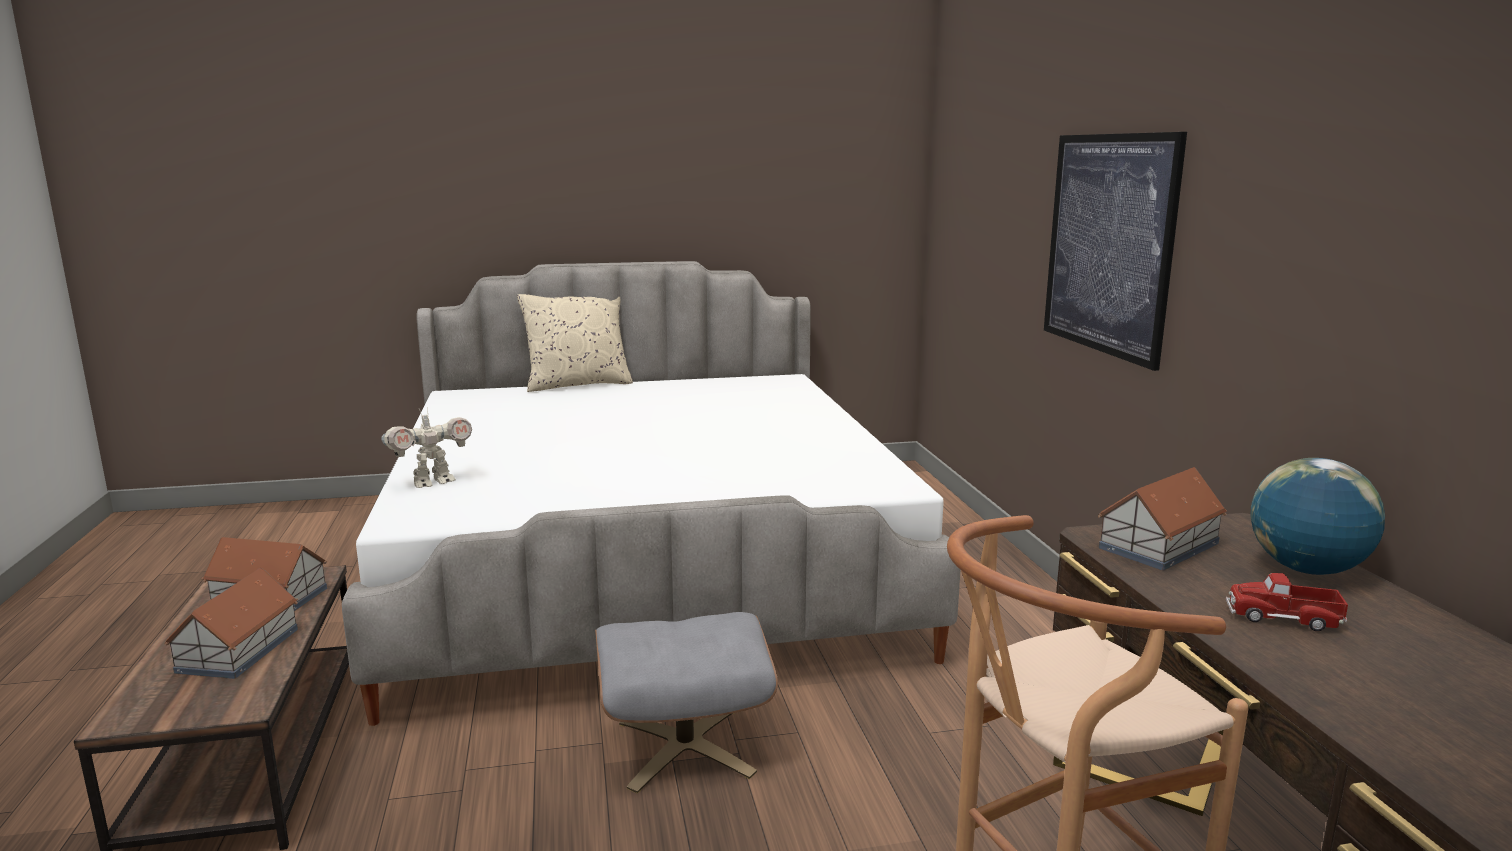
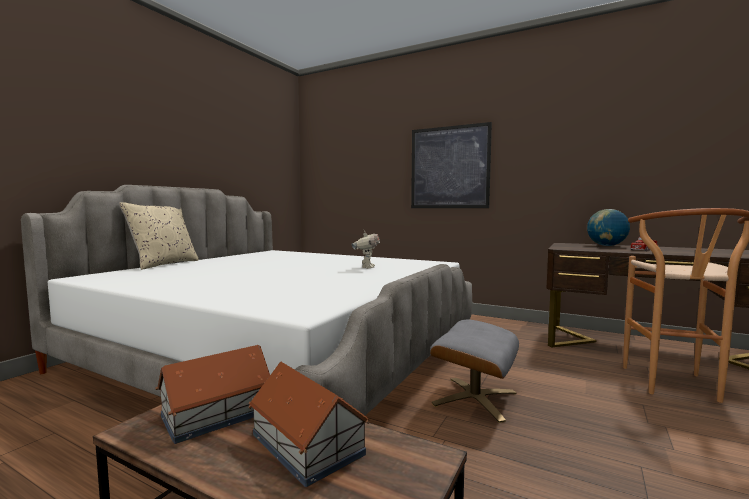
camera: 50 degrees left, 10 degrees down
toy robot [382,407,472,488] -> toy robot moved to [351,230,380,269]
toy house [1098,467,1227,570] -> none

